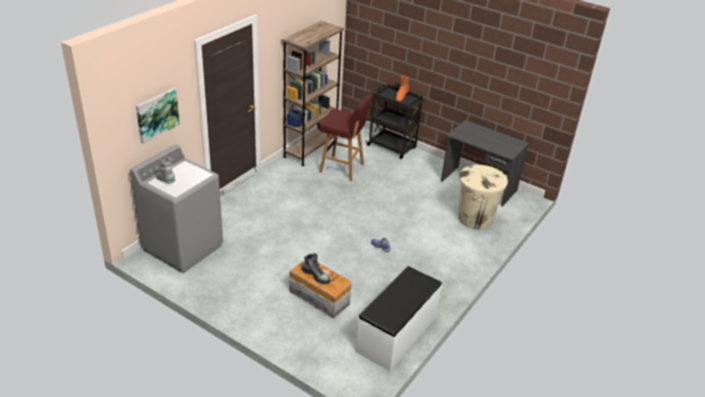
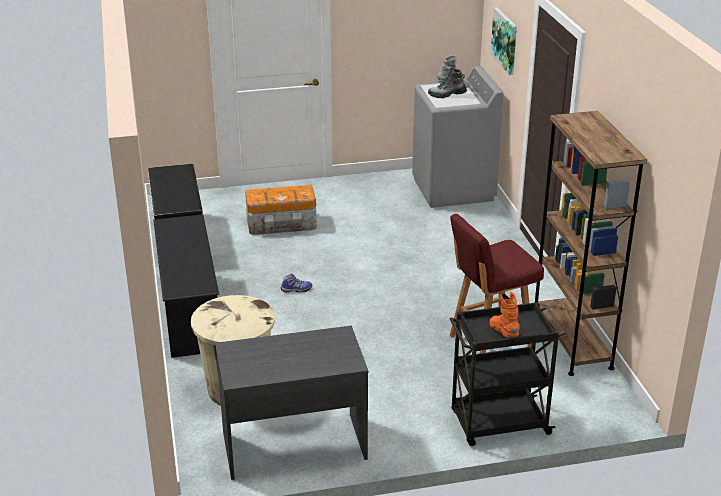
camera: 135 degrees right, 5 degrees down
boot [302,253,330,284] -> boot moved to [428,67,467,98]
none -> black shoe rack [153,214,219,358]

